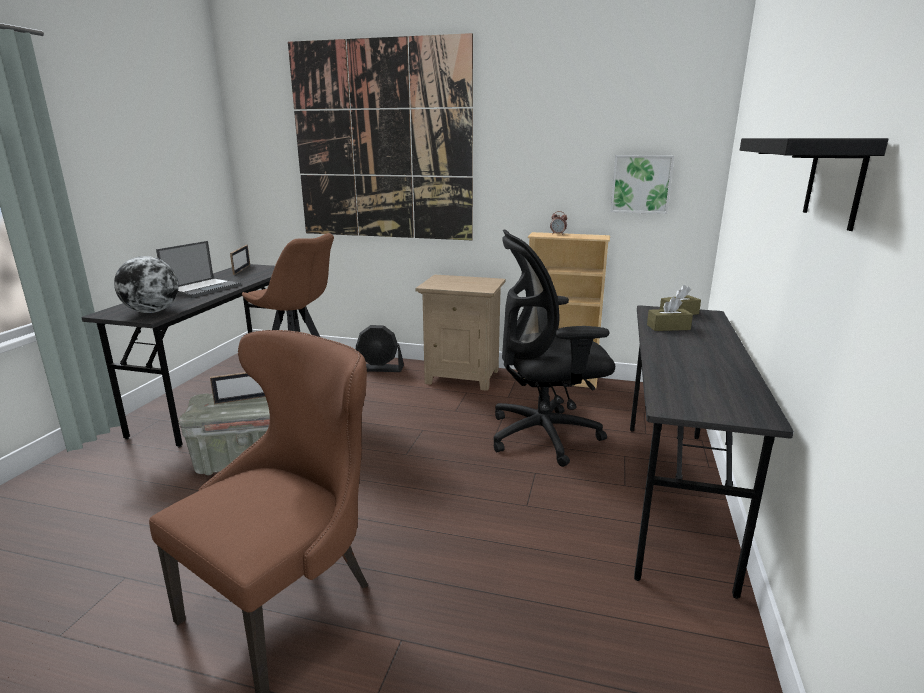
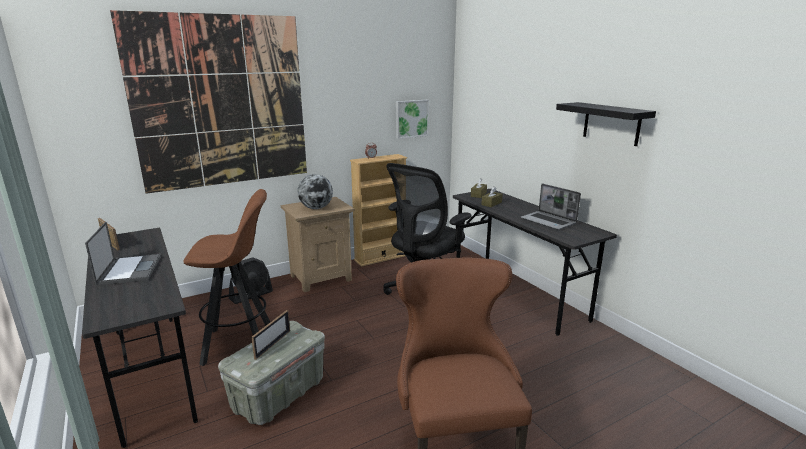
camera: 45 degrees left, 0 degrees up
globe [114,256,179,313] -> globe moved to [298,174,333,209]
none -> laptop [521,184,581,230]

